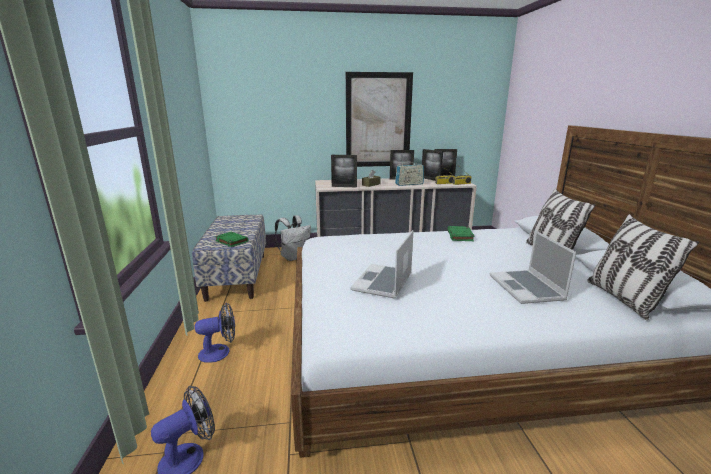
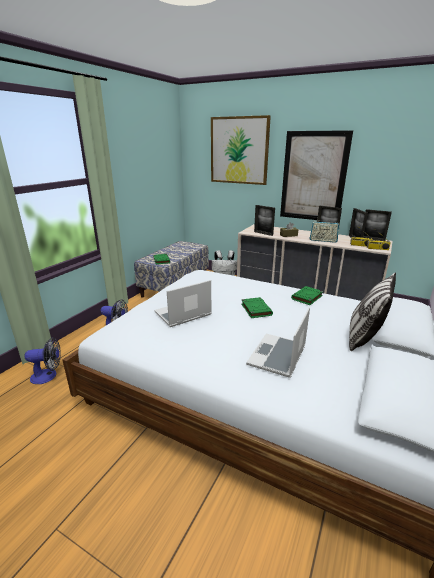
camera: 35 degrees right, 5 degrees up
pillow [587,214,699,320] -> none
none -> picture [211,115,271,185]
none -> green book [242,297,273,318]

